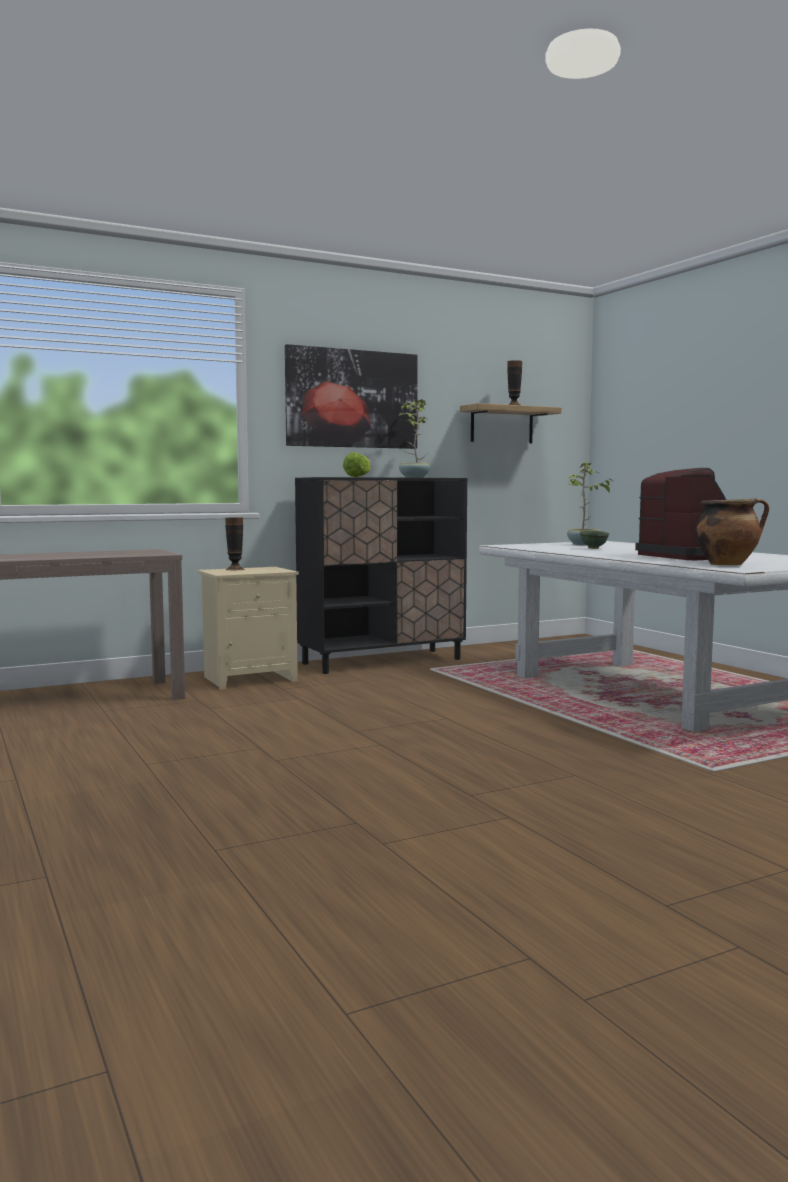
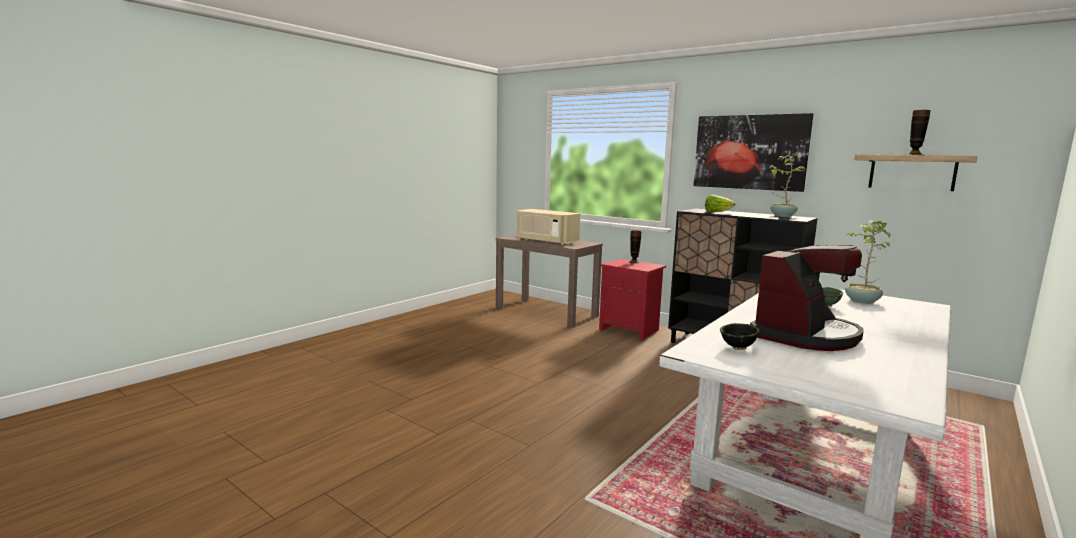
camera: 65 degrees right, 5 degrees up
beige nightstand [197,567,299,690] -> red nightstand [599,259,666,340]
cooking pot [696,498,769,565] -> black bowl [720,323,759,350]
none -> beige microwave [517,209,580,245]

